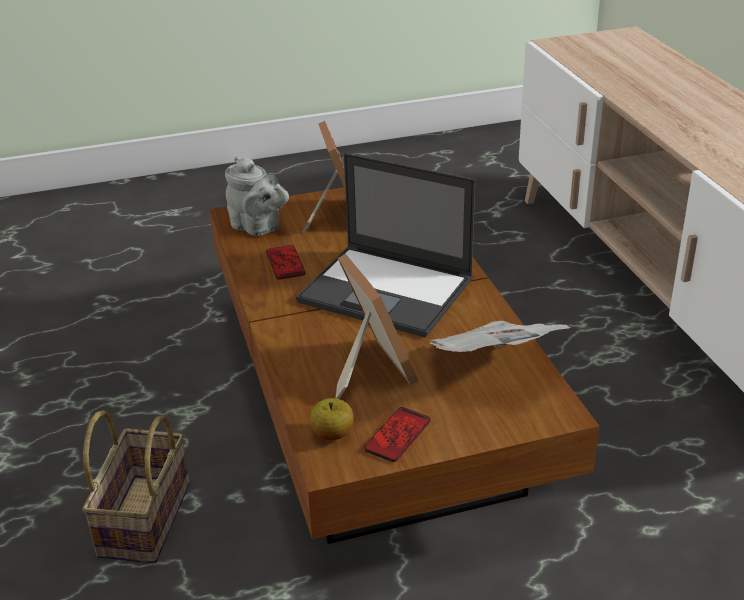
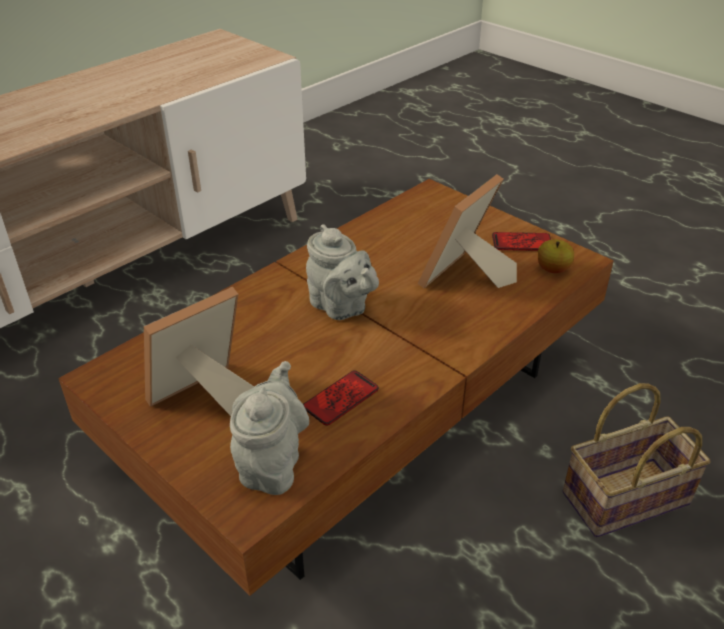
camera: 120 degrees left, 5 degrees up
laptop [296,153,475,338] -> grey teapot [306,224,379,320]
newspaper [430,320,571,352] -> none

